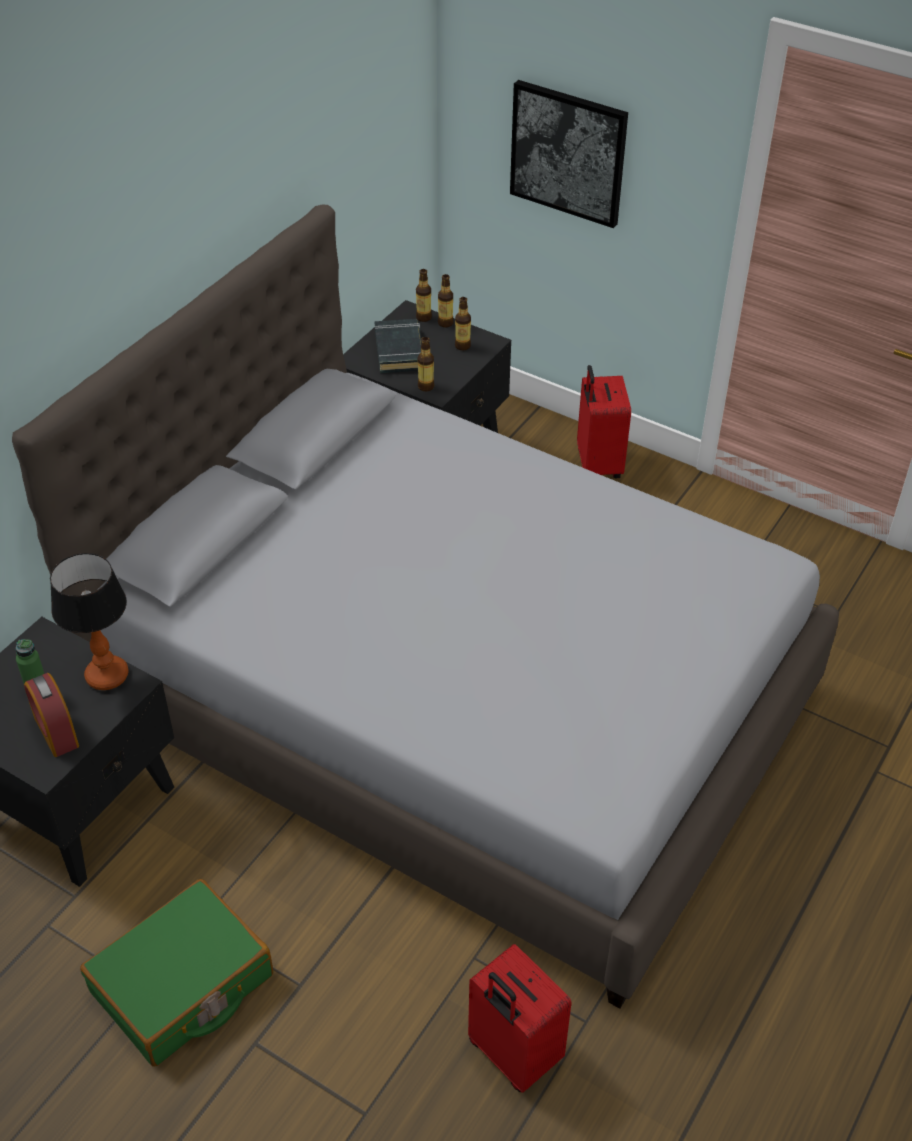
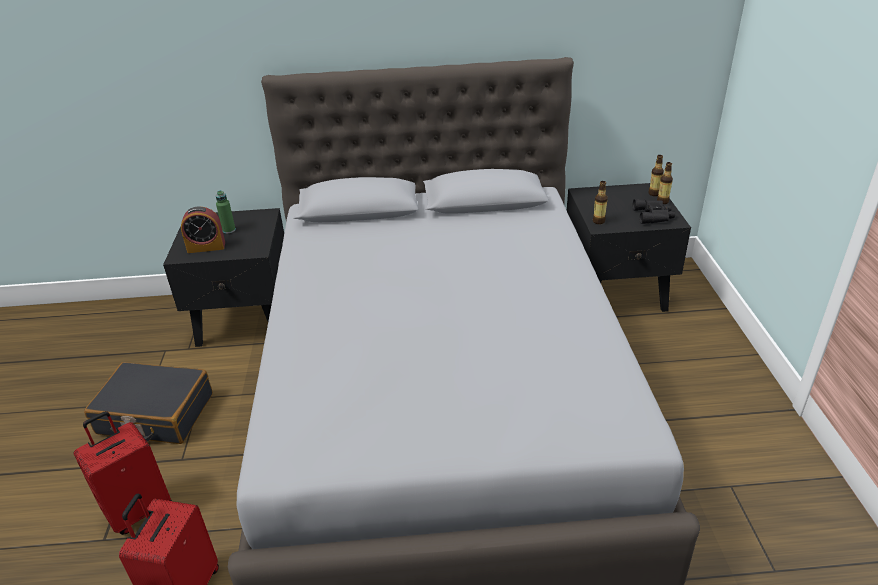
camera: 55 degrees right, 10 degrees down
alarm clock [24,673,79,757] -> alarm clock turned 120 degrees counterclockwise [181,207,225,253]
table lamp [50,553,128,690] -> none
green suitcase [80,879,273,1067] -> black suitcase [84,362,213,444]
black book [374,319,422,373] -> none
bottle [455,297,471,350] -> black binoculars [633,199,675,224]
picture [510,80,628,228] -> none
red suitcase [577,365,631,478] -> red suitcase moved to [74,411,172,535]

